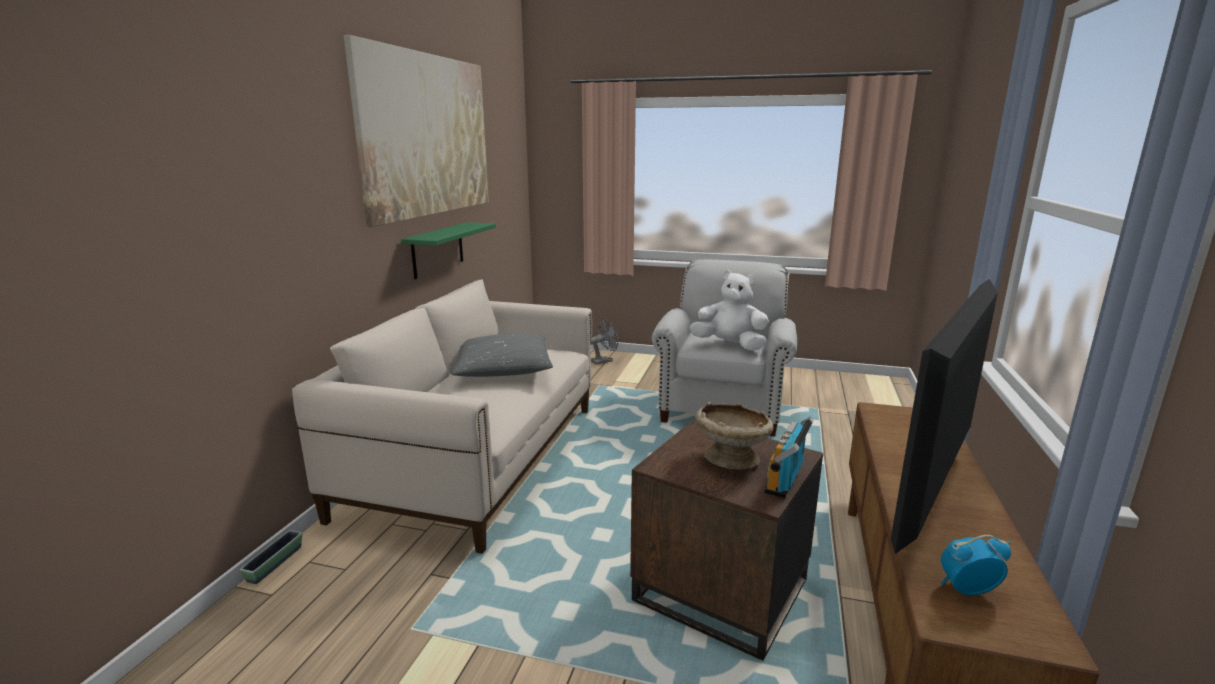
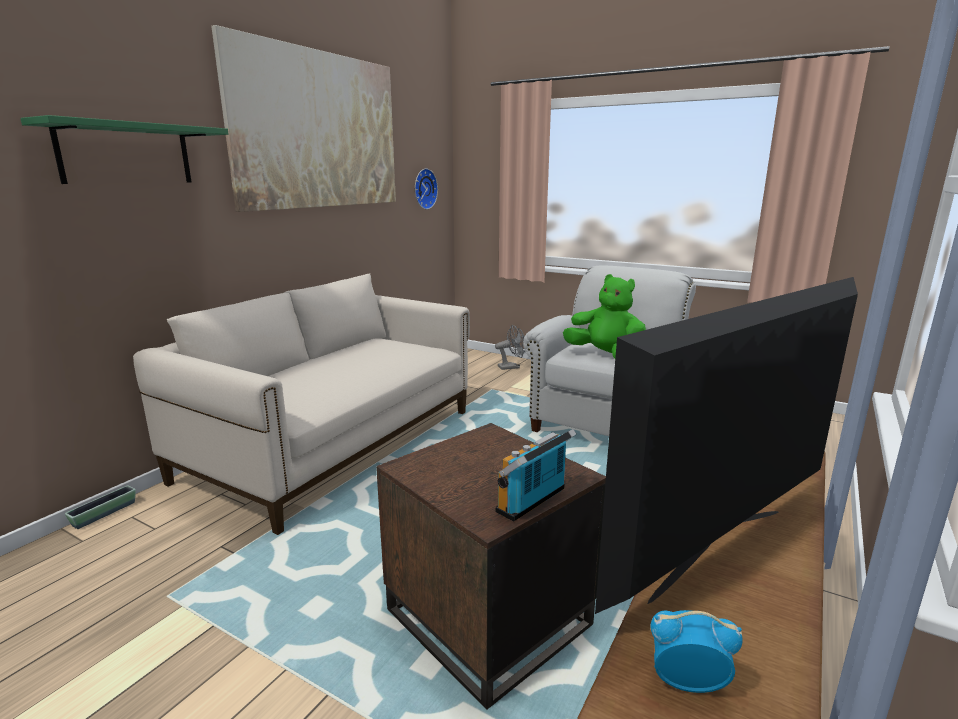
camera: 15 degrees right, 0 degrees up
green shelf [401,222,496,279] -> green shelf moved to [20,115,228,184]
grey pillow [452,334,553,377] -> none
white plush toy [690,271,769,350] -> green plush toy [563,274,646,358]
beige bowl [695,402,774,470] -> none
none -> wall clock [415,168,438,209]

